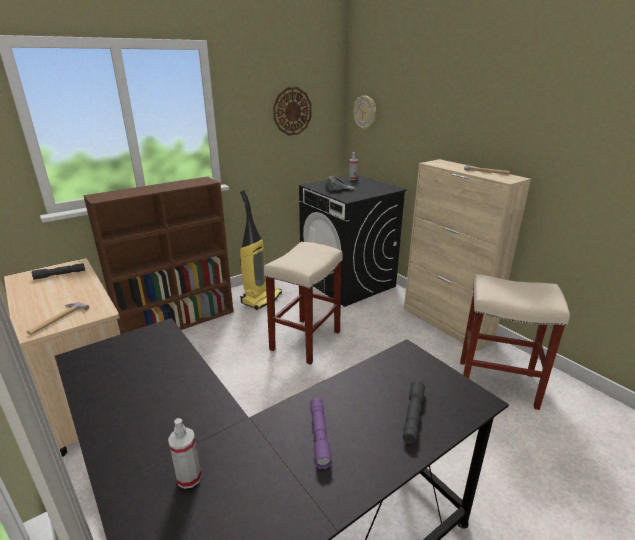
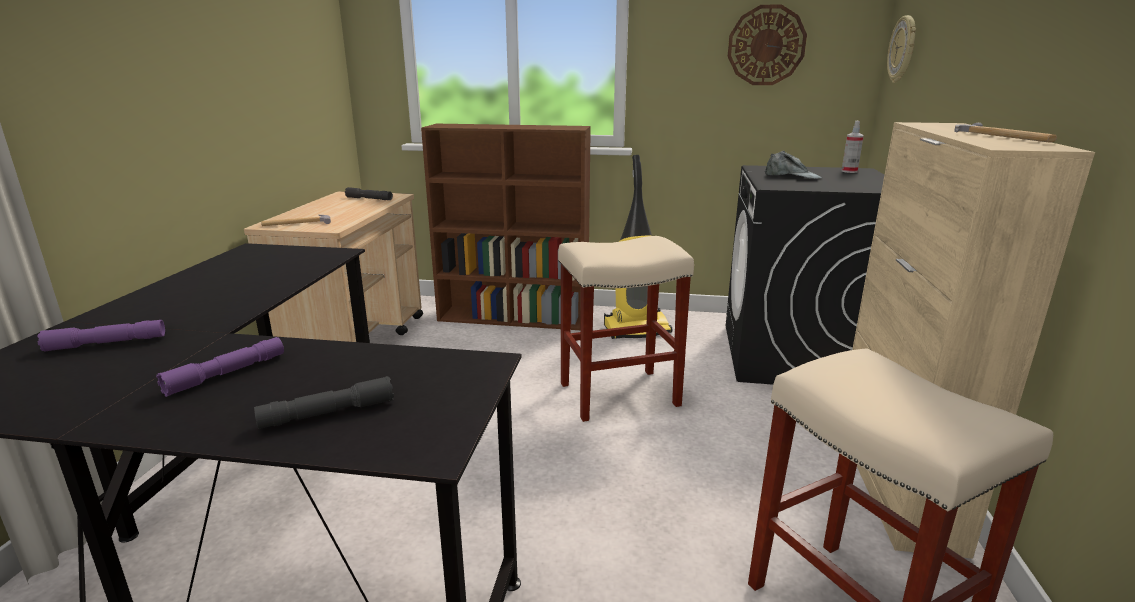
camera: 45 degrees right, 5 degrees down
spray bottle [168,418,202,489] -> purple flashlight [37,320,165,352]

